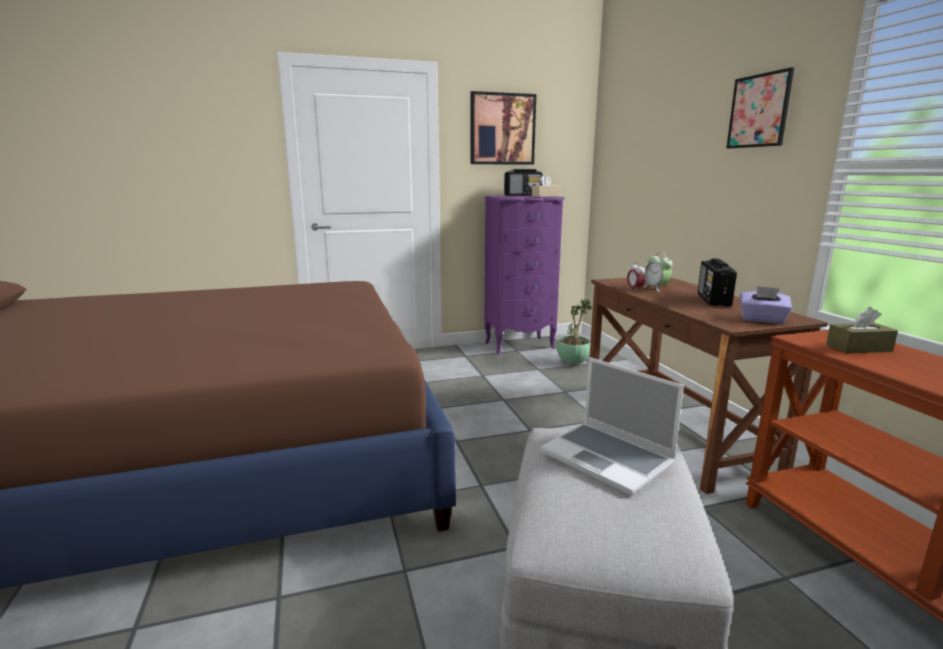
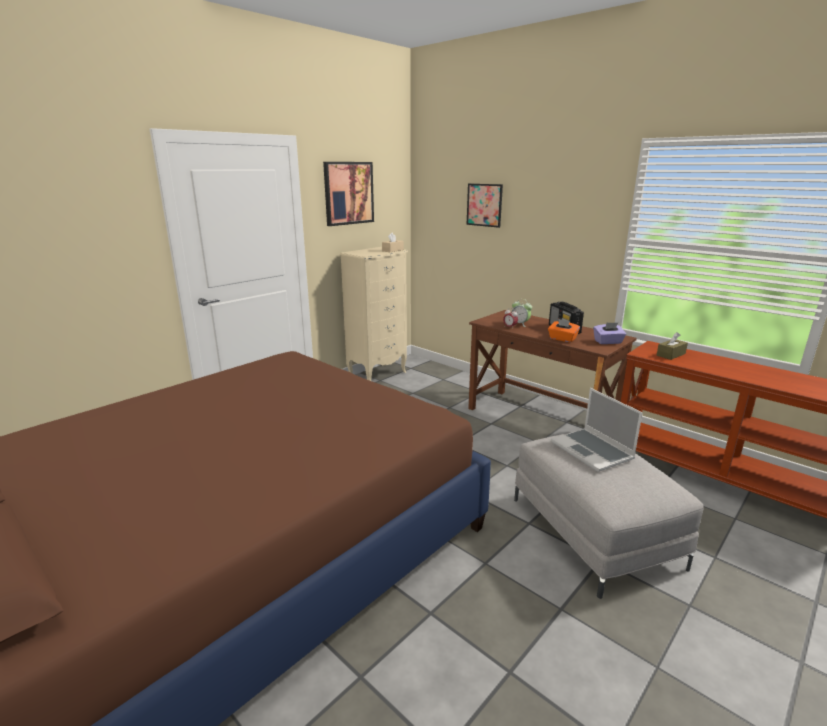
camera: 30 degrees left, 5 degrees up
purple dresser [484,196,565,355] -> beige dresser [339,247,408,381]
radio [504,169,542,196] -> none
laptop [540,357,684,495] -> laptop turned 45 degrees clockwise [551,388,643,472]
potted plant [557,299,592,364] -> none
picture [727,67,794,149] -> picture moved to [467,184,503,228]
none -> orange tissue box [548,319,580,343]

